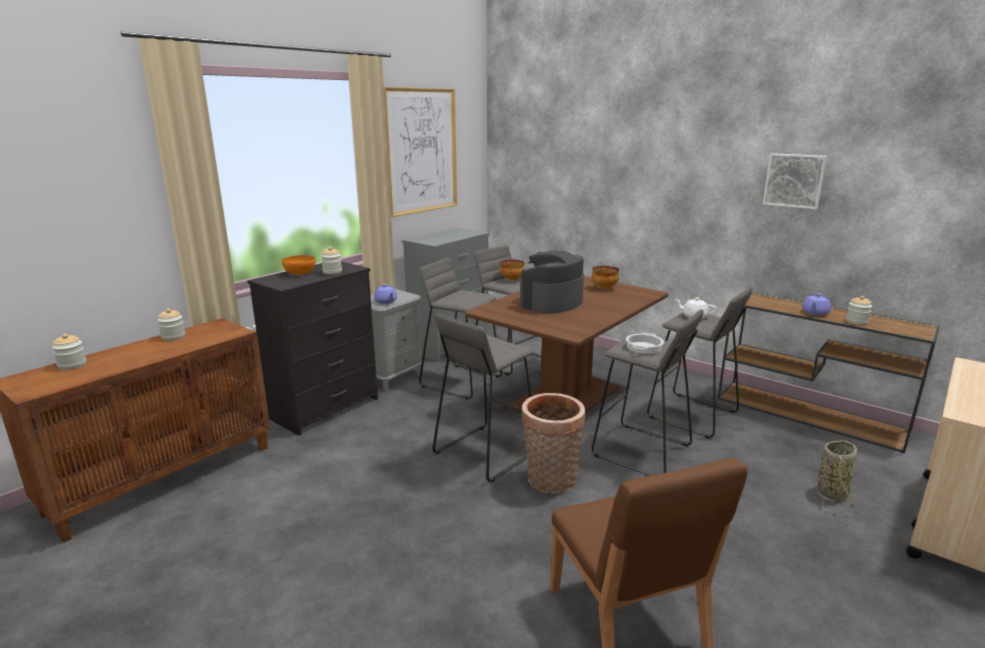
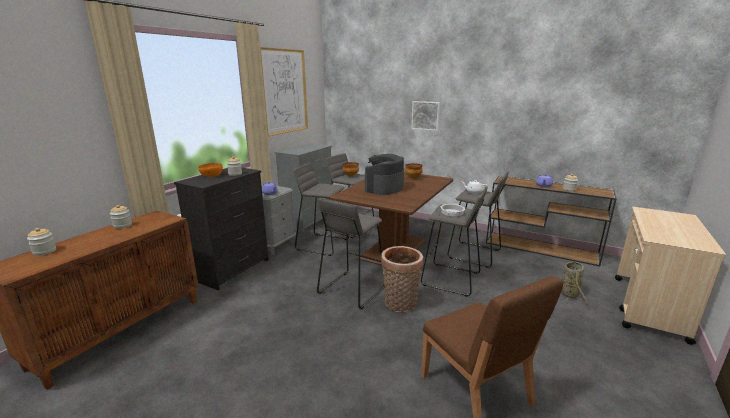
camera: 10 degrees left, 0 degrees up
picture [763,153,827,209] -> picture moved to [411,101,440,131]

